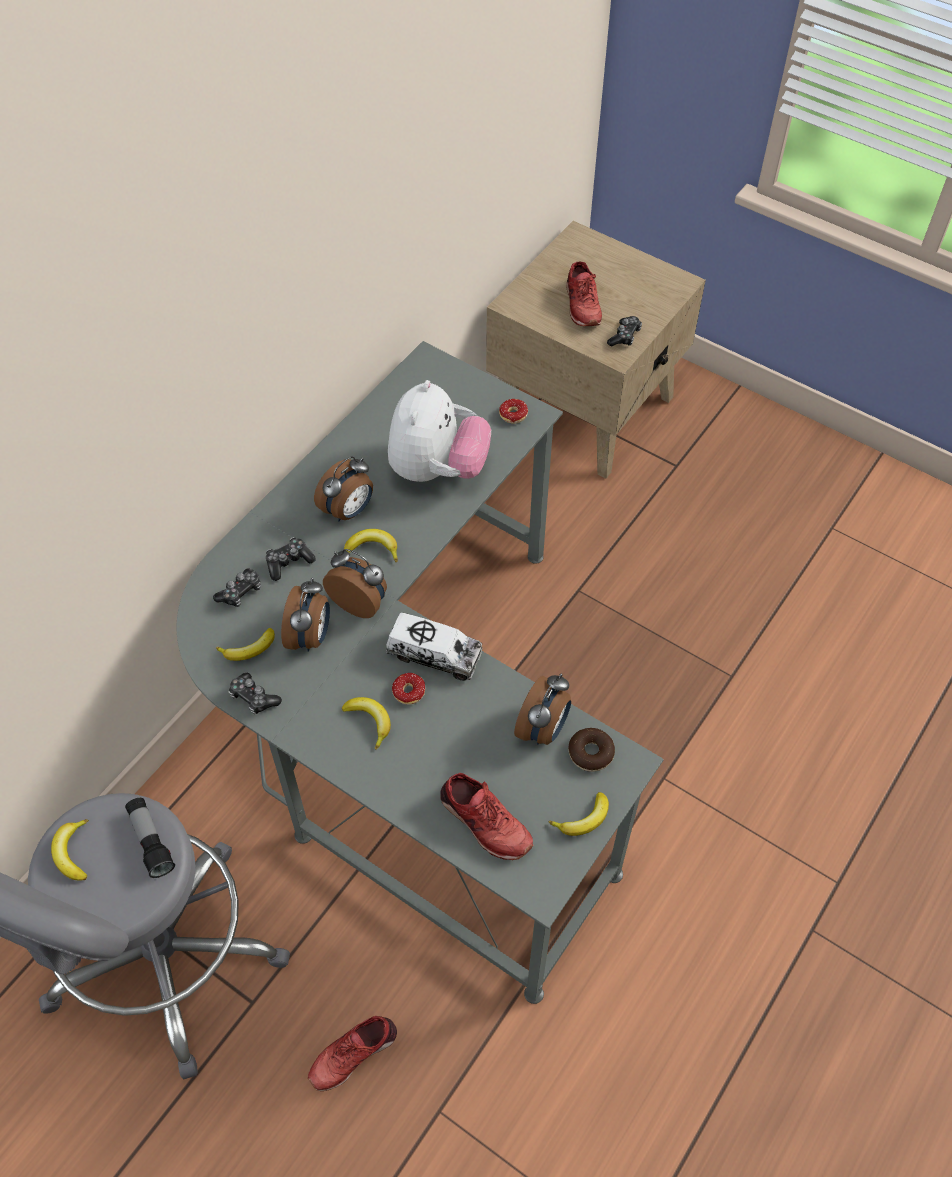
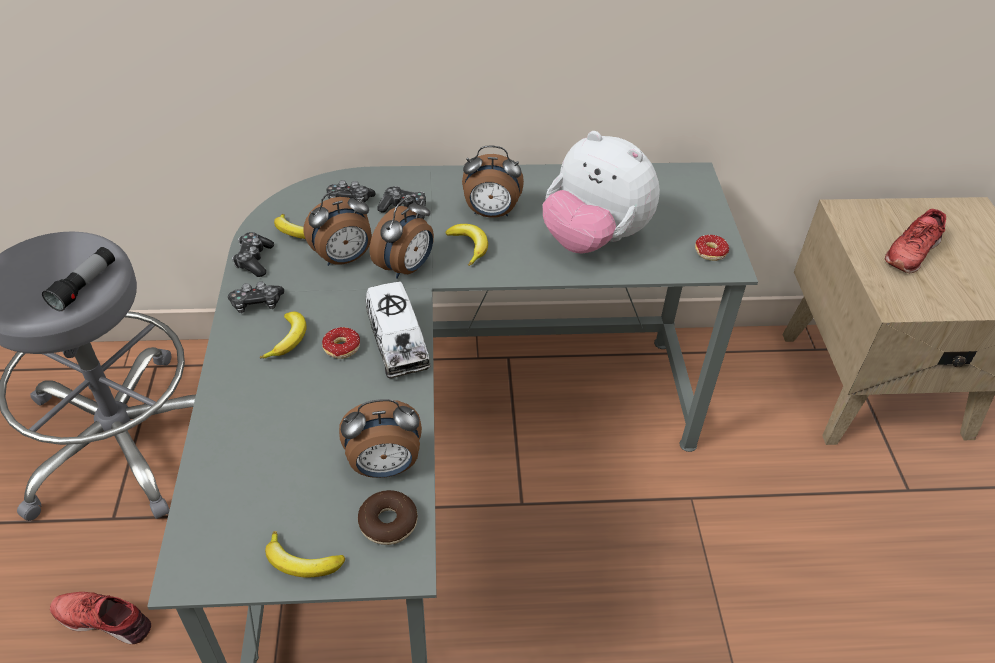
camera: 50 degrees right, 10 degrees down
banana [51,819,88,880] -> none
alarm clock [323,549,387,618] -> alarm clock turned 45 degrees clockwise [370,195,434,279]
plush toy [388,380,491,482] -> plush toy turned 60 degrees clockwise [543,131,660,253]
red shoe [440,773,533,860] -> none
game controller [607,316,642,346] -> game controller moved to [228,281,284,313]

